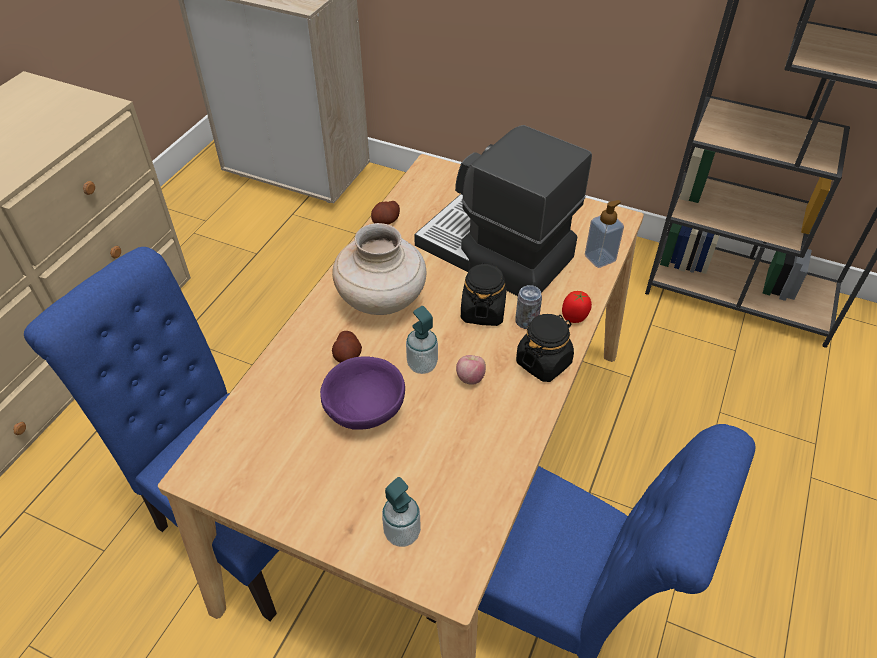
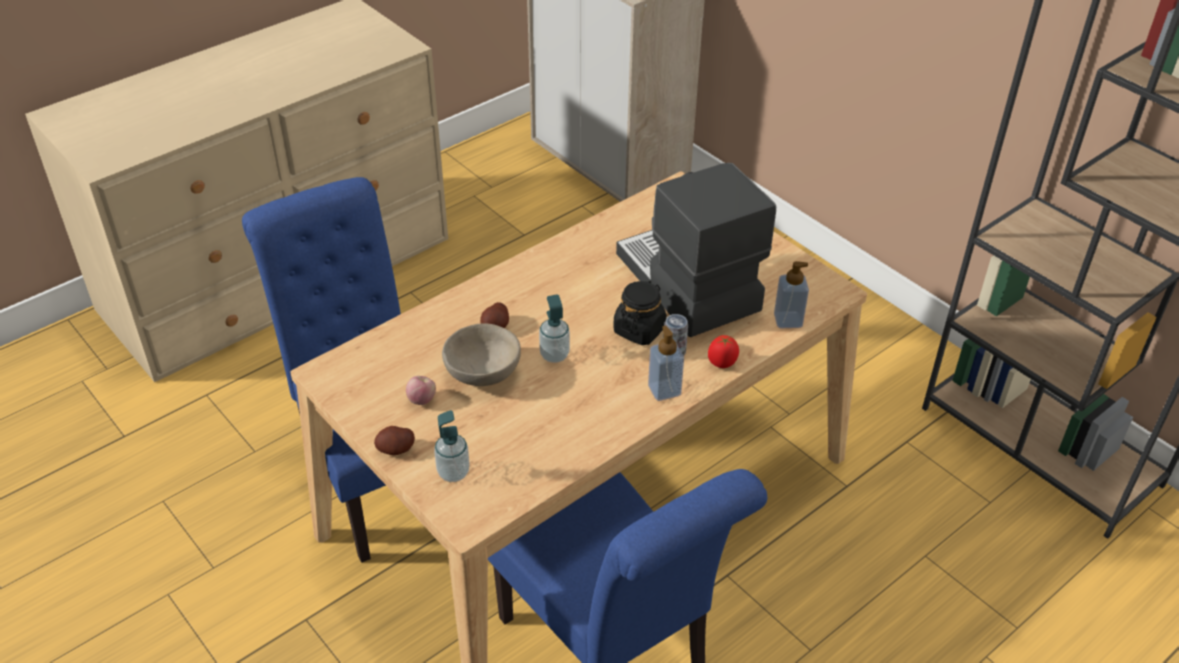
camera: 25 degrees right, 5 degrees down
purple bowl [320,356,405,430] -> beige bowl [442,323,521,386]
beige vase [332,223,427,315] -> none
potato [371,201,400,225] -> potato moved to [374,426,415,455]
apple [456,355,486,385] -> apple moved to [406,376,436,405]
black jar [516,314,574,382] -> soap dispenser [648,326,684,401]

